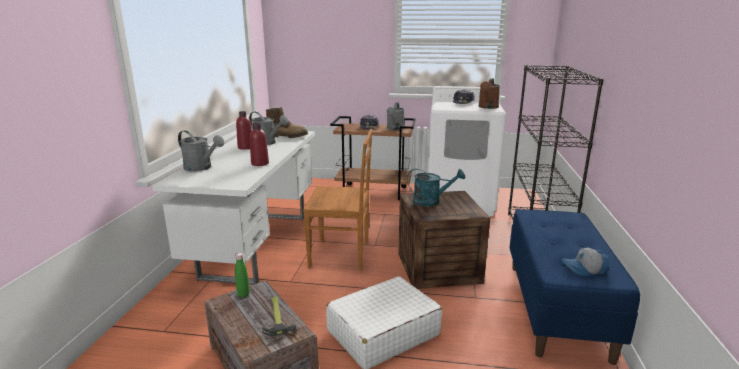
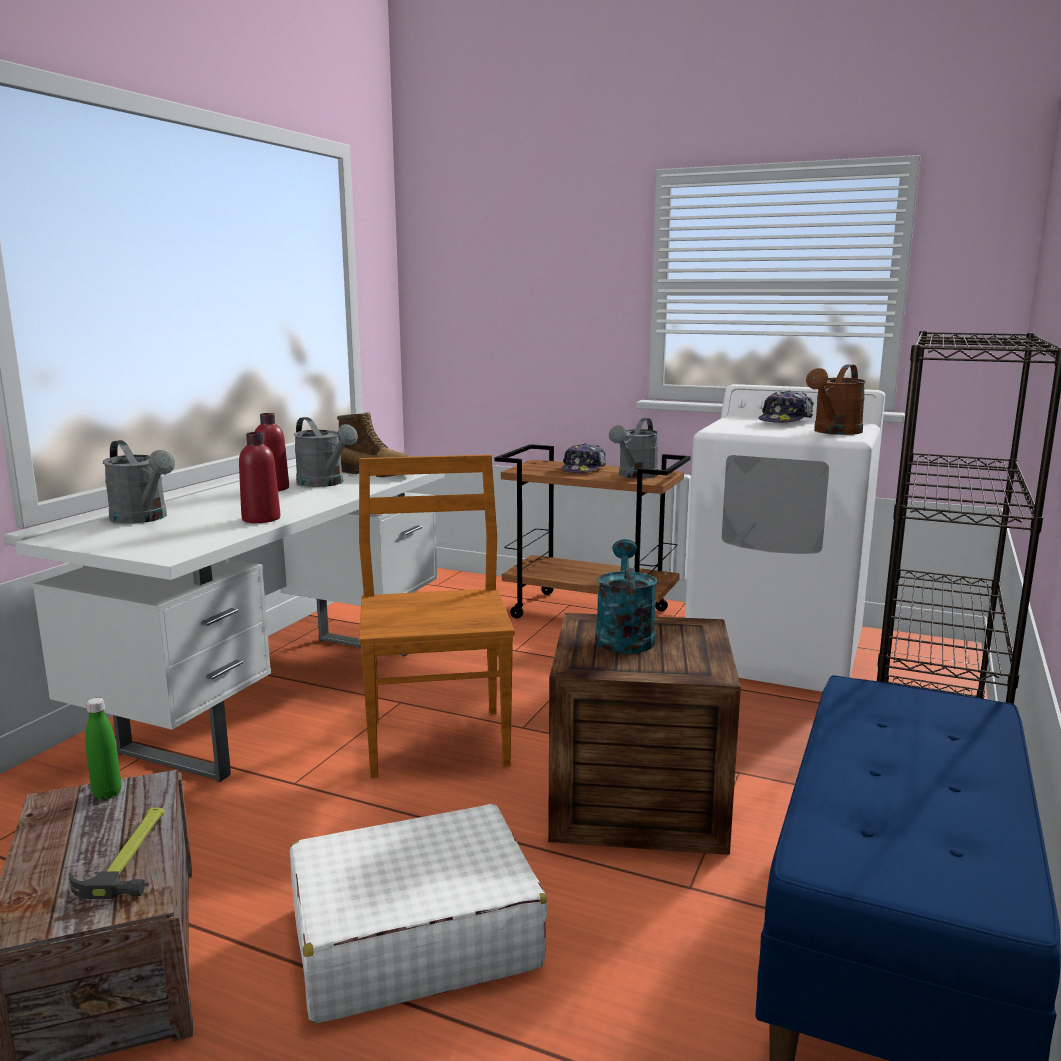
camera: 15 degrees right, 5 degrees down
brown chair [303,129,372,271] -> brown chair turned 120 degrees counterclockwise [359,455,514,778]
turquoise watering can [407,169,465,206] -> turquoise watering can turned 105 degrees counterclockwise [595,539,657,654]
cap [562,247,609,276] -> none

